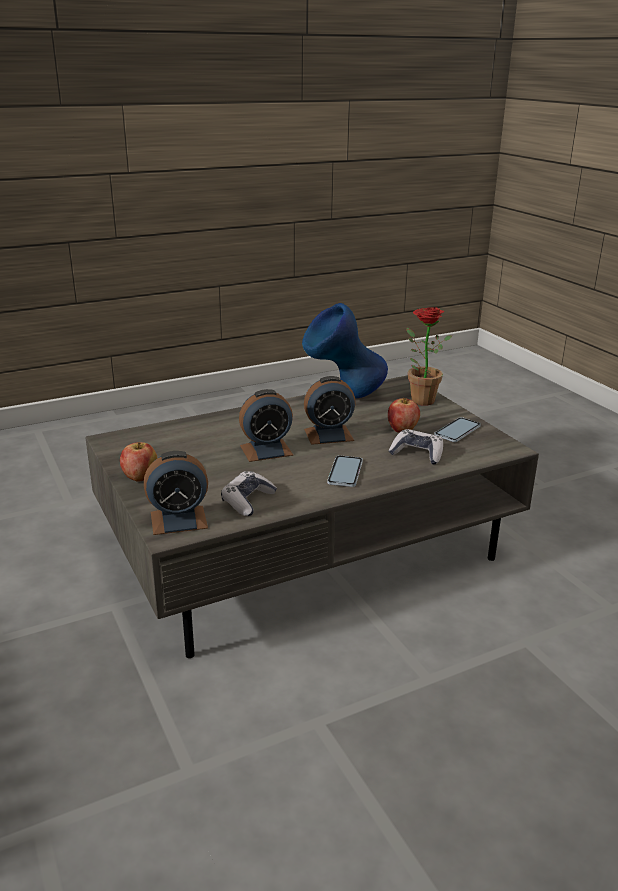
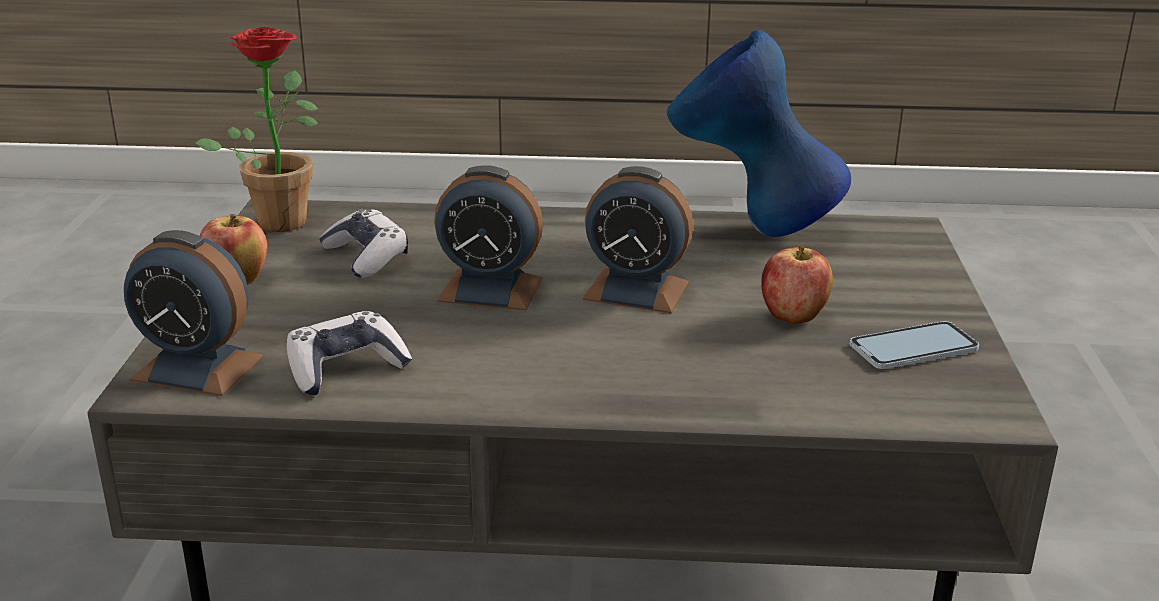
camera: 30 degrees right, 0 degrees up
phone [327,455,363,487] -> none
game controller [389,429,443,465] -> game controller moved to [319,209,408,278]
potted plant [406,307,452,406] -> potted plant moved to [196,27,318,232]

